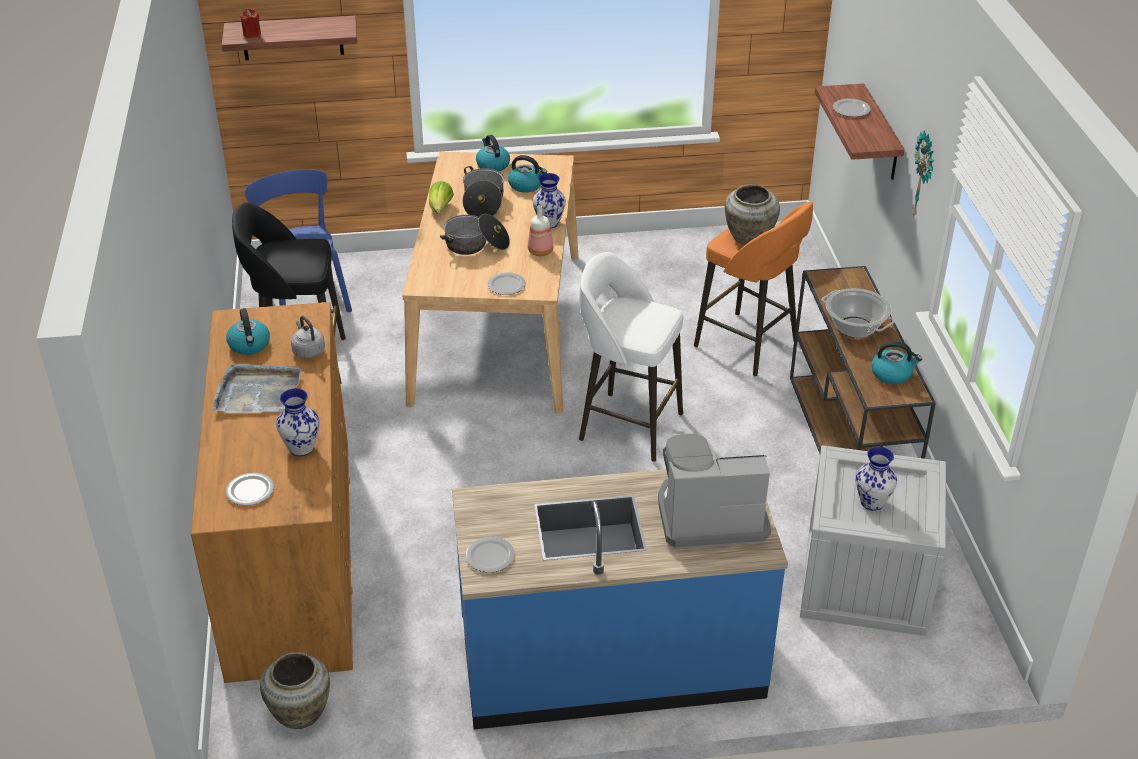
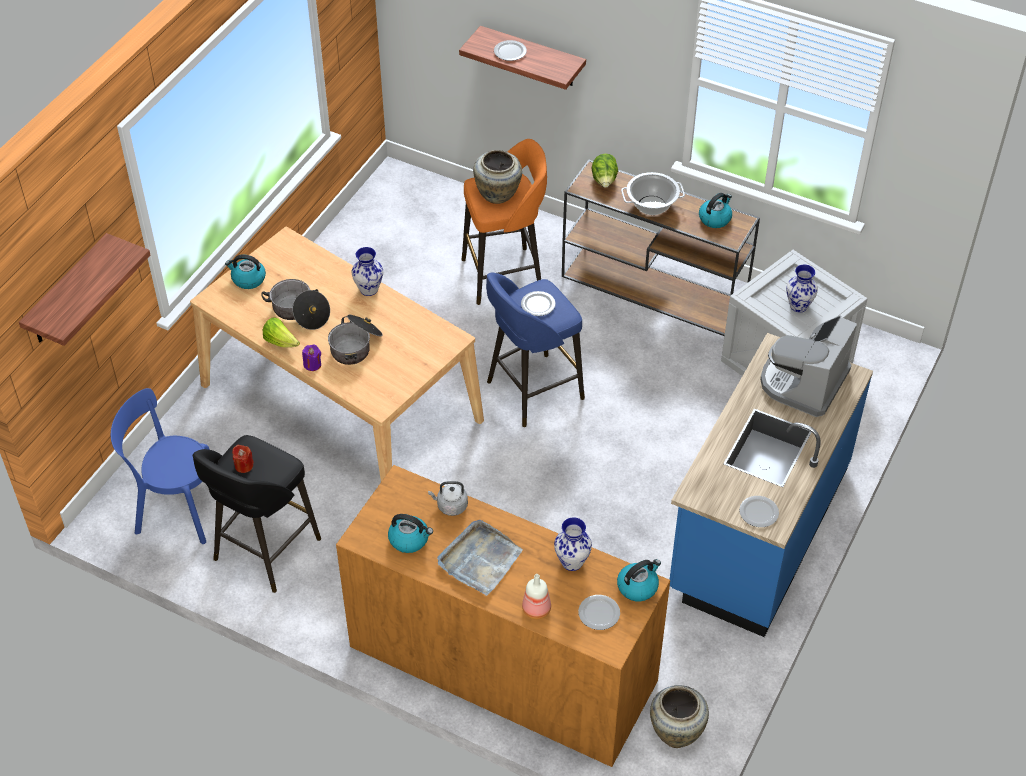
camera: 55 degrees left, 10 degrees up
red candle [240,8,261,38] -> red candle moved to [232,445,254,473]
plate [487,273,526,295] -> plate moved to [521,291,556,316]
kettle [508,155,547,193] -> kettle moved to [617,559,661,601]
bottle [528,205,553,256] -> bottle moved to [522,574,551,620]
white stool [579,252,683,462] -> blue stool [486,273,585,427]
wall clock [912,130,934,218] -> none
none -> purple candle [302,344,321,371]
none -> lettuce [592,154,618,188]

